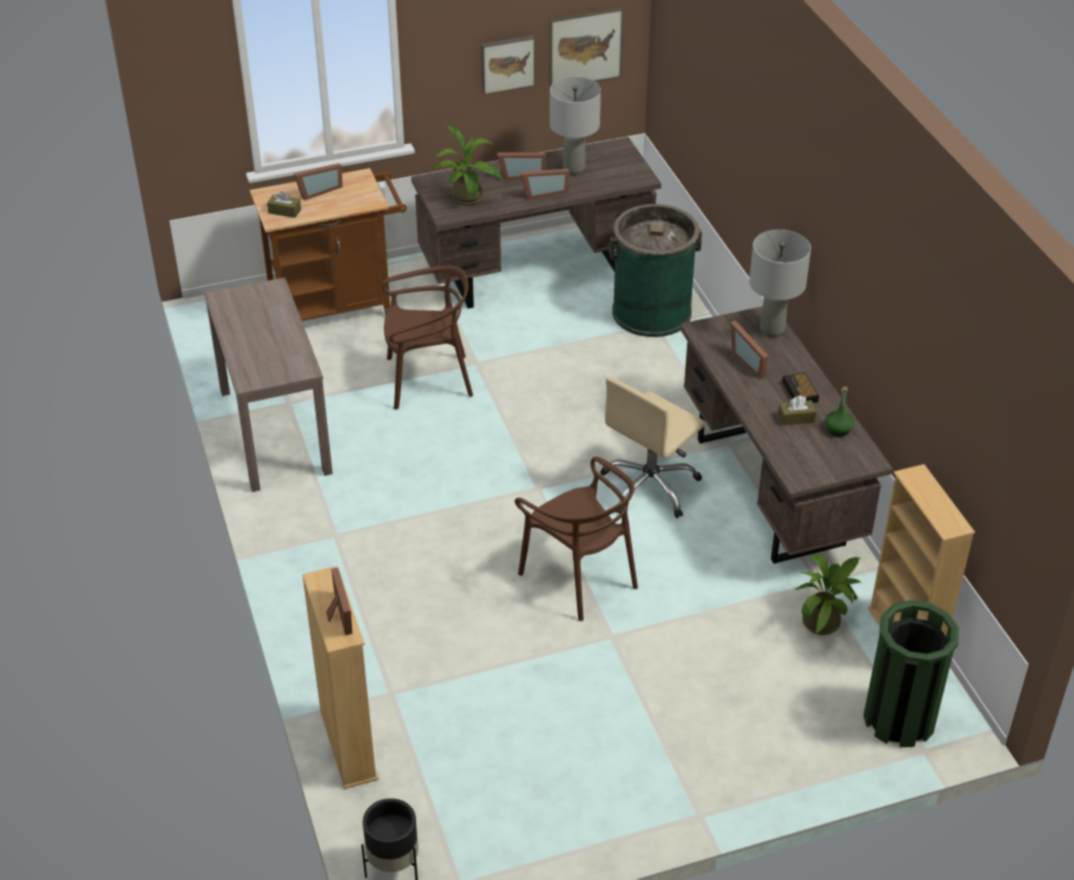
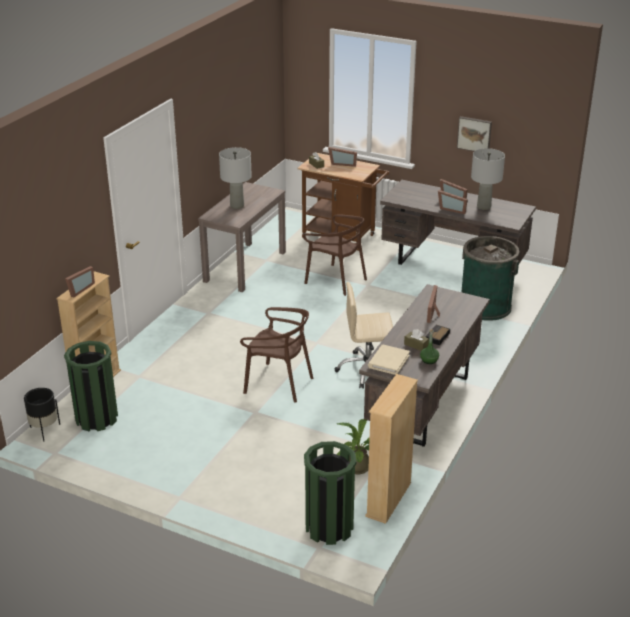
camera: 45 degrees right, 10 degrees down
potted plant [433,125,504,205] -> none
brown chair [515,456,638,621] -> brown chair turned 75 degrees counterclockwise [240,307,313,403]
picture [549,8,624,89] -> none
grey table lamp [749,230,811,337] -> grey table lamp moved to [219,147,252,209]
none -> green trash can [64,341,118,431]
none -> beige book [368,345,410,375]

